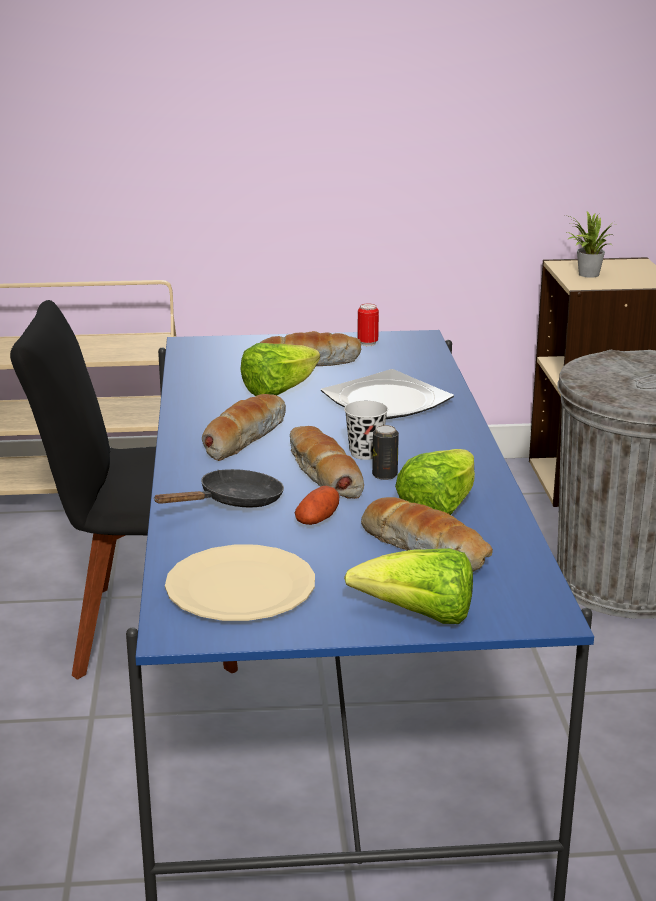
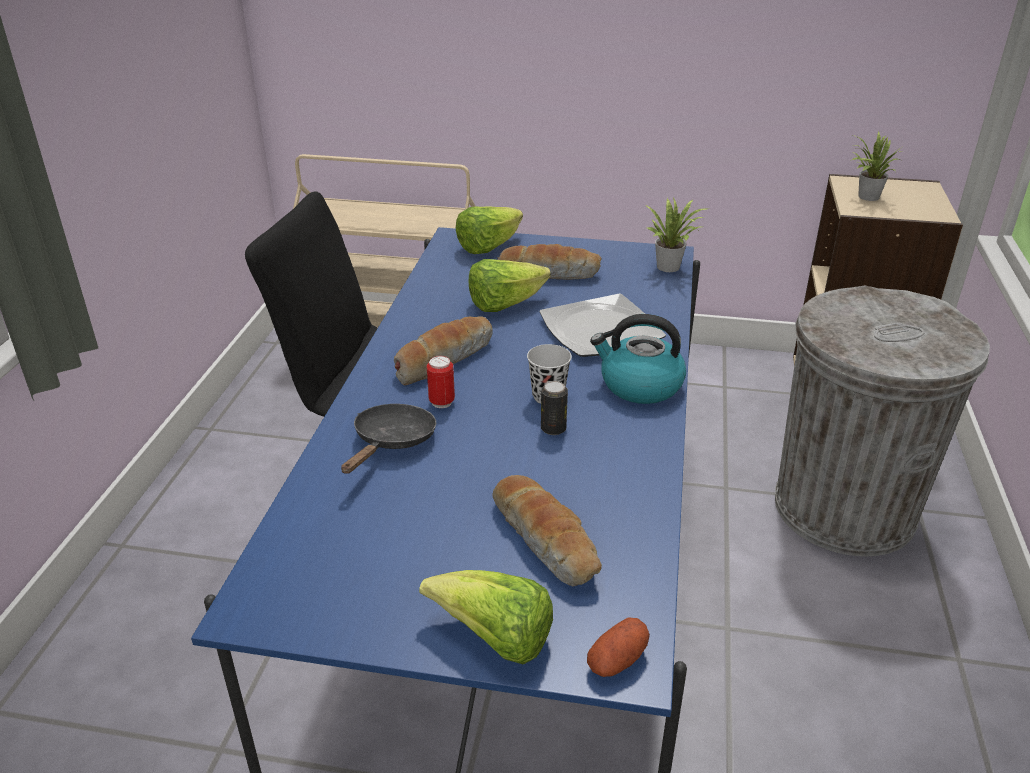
camera: 15 degrees right, 10 degrees up
black frying pan [153,469,284,507] -> black frying pan turned 45 degrees counterclockwise [341,404,436,474]
beige plate [165,545,315,621] -> none
bread [290,426,364,499] -> none
potato [295,486,339,525] -> potato moved to [587,617,650,677]
can [357,303,379,346] -> can moved to [427,356,455,408]
lettuce [395,449,475,515] -> lettuce moved to [456,206,523,254]
none -> kettle [590,314,686,404]
none -> potted plant [645,197,707,272]

